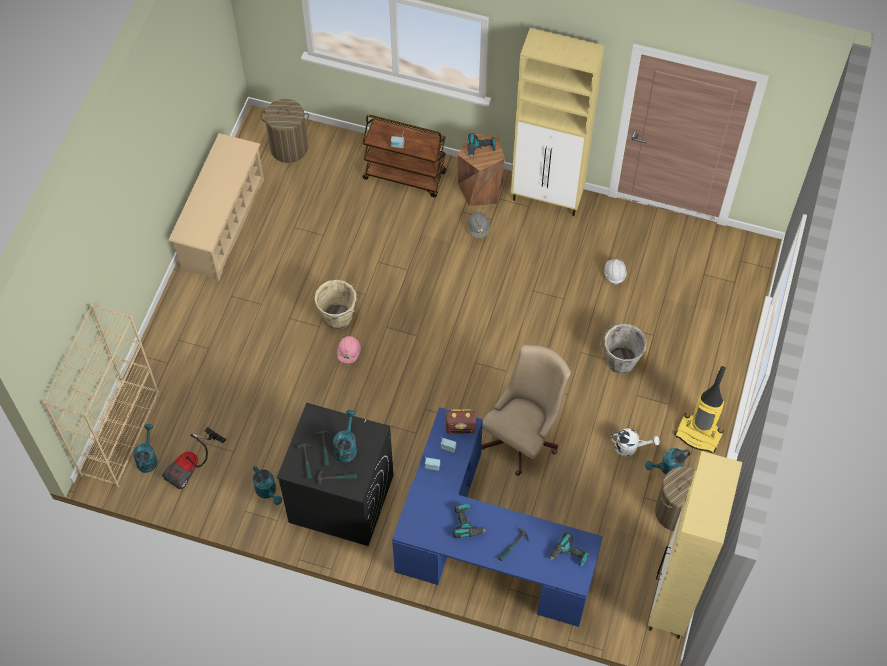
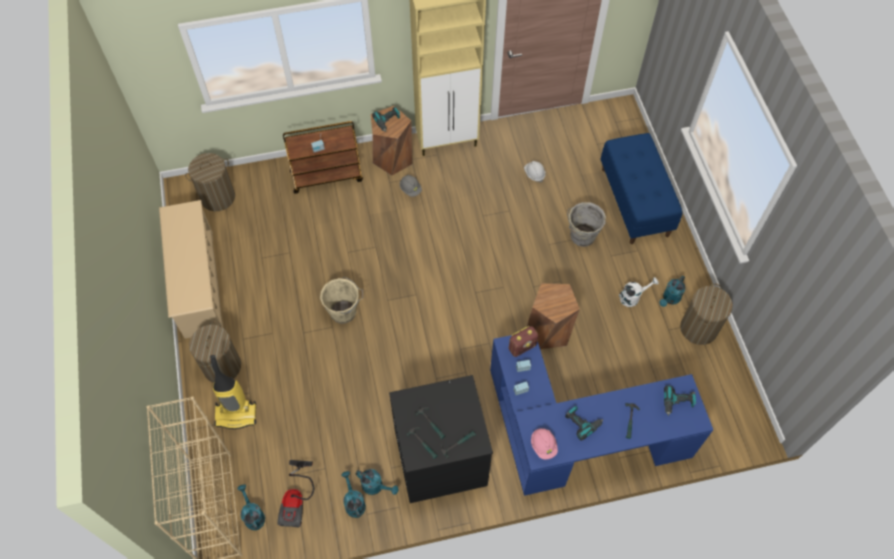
camera: 30 degrees left, 0 degrees up
turquoise watering can [333,410,357,463] -> turquoise watering can moved to [341,471,366,518]
pink hard hat [337,336,361,363] -> pink hard hat moved to [531,428,558,459]
beige office chair [481,344,571,476] -> brown stool [527,283,580,349]
beige cabinet [648,451,743,639] -> none
vacuum cleaner [674,366,726,453] -> vacuum cleaner moved to [210,355,256,429]
none -> laundry basket [189,321,241,383]
none -> blue bench [600,133,682,244]

